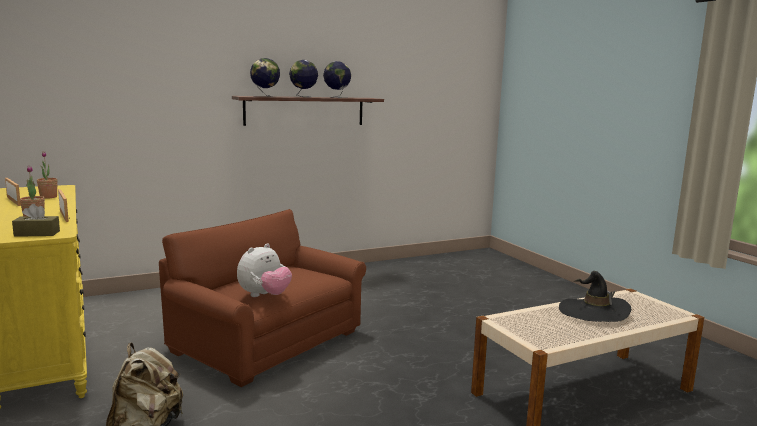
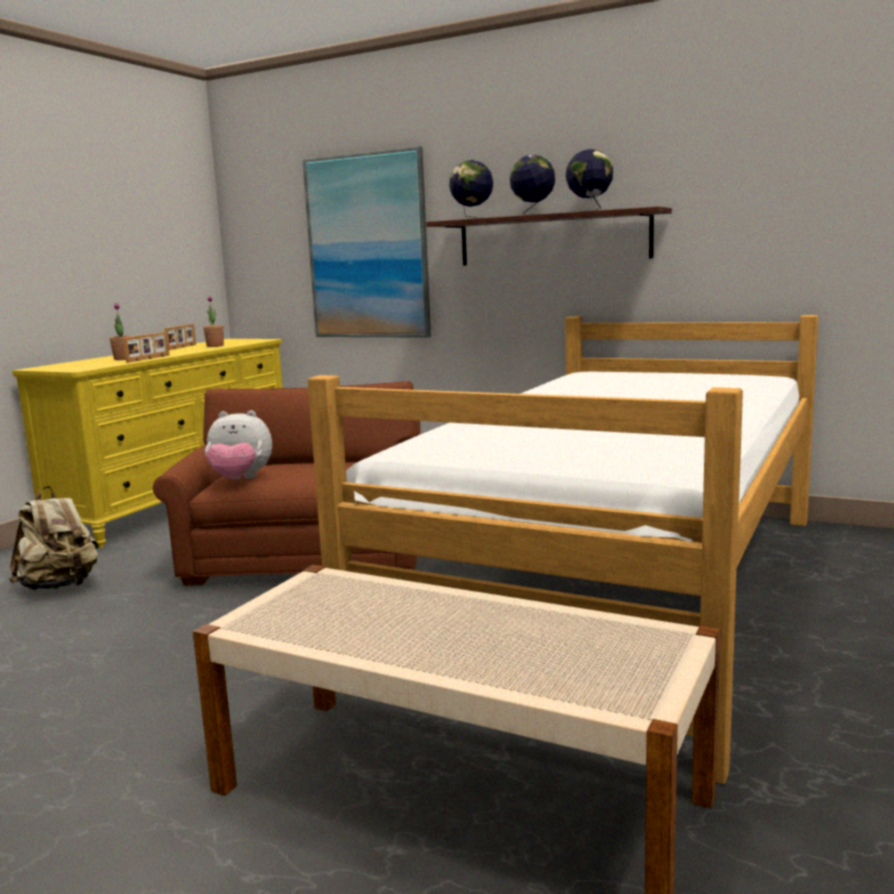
camera: 55 degrees right, 0 degrees up
brown tissue box [12,204,60,237] -> none
black hat [559,271,631,322] -> none
none -> picture [303,146,431,338]
none -> bed [308,315,818,784]

